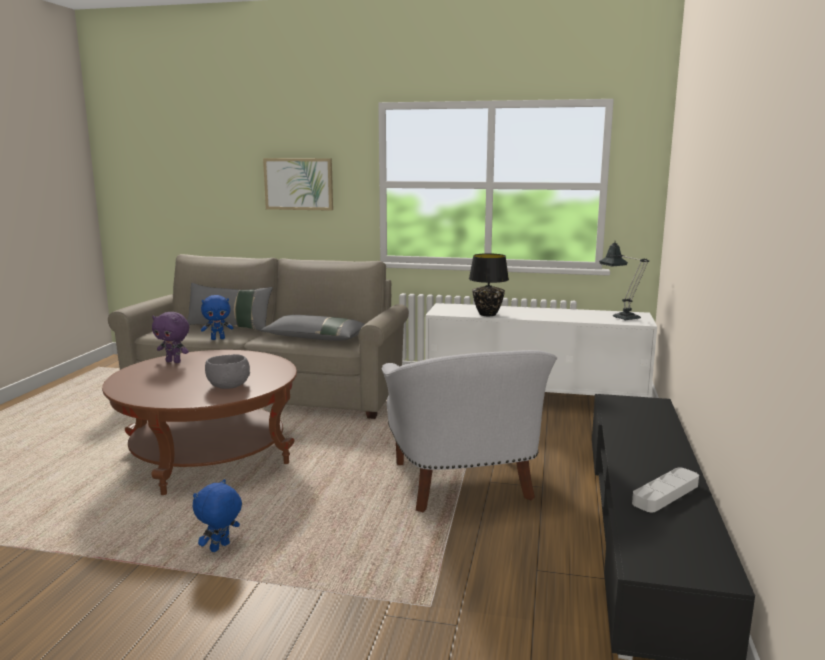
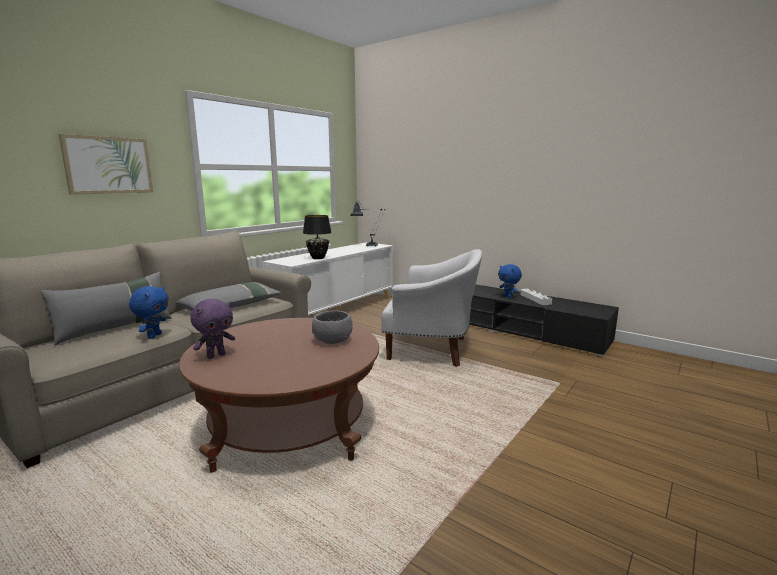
camera: 65 degrees left, 0 degrees up
blue plush toy [193,479,242,552] -> blue plush toy moved to [498,264,522,298]

